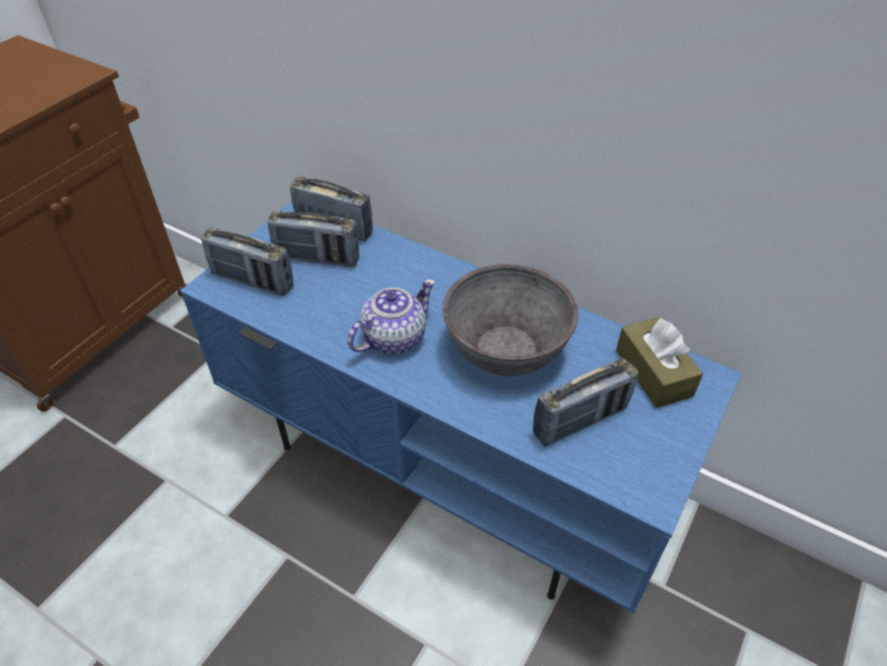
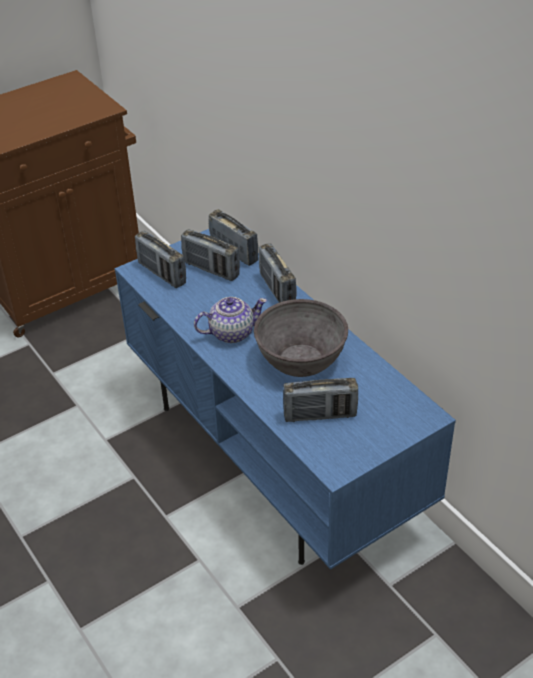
camera: 25 degrees right, 5 degrees down
brown tissue box [616,317,703,408] -> none
none -> radio [259,243,297,303]

